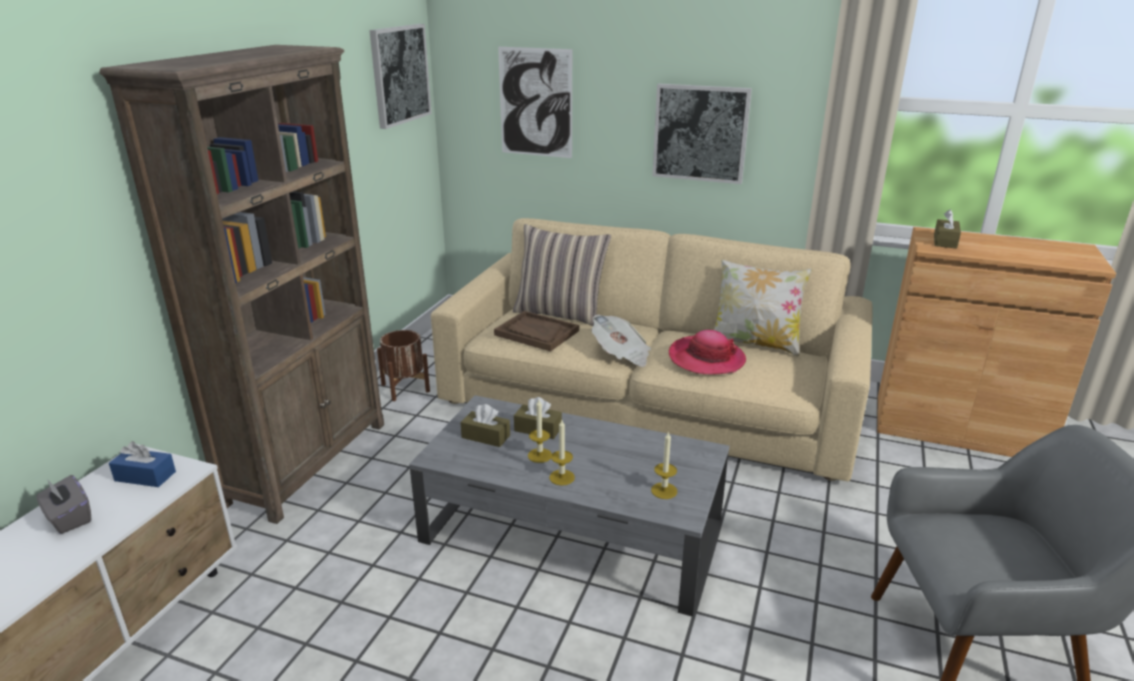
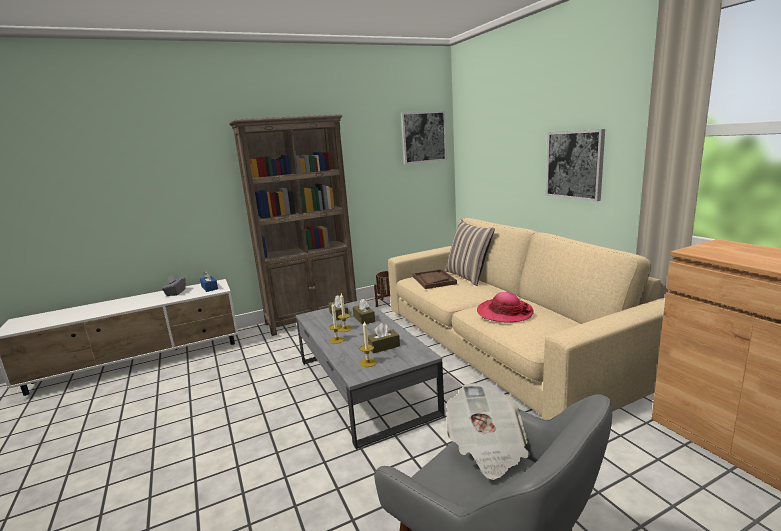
camera: 45 degrees right, 10 degrees down
picture [498,47,572,158] -> none
newspaper [591,314,651,367] -> newspaper moved to [446,383,530,480]
pillow [714,259,813,357] -> none
brown tissue box [934,209,961,249] -> brown tissue box moved to [368,323,400,354]

